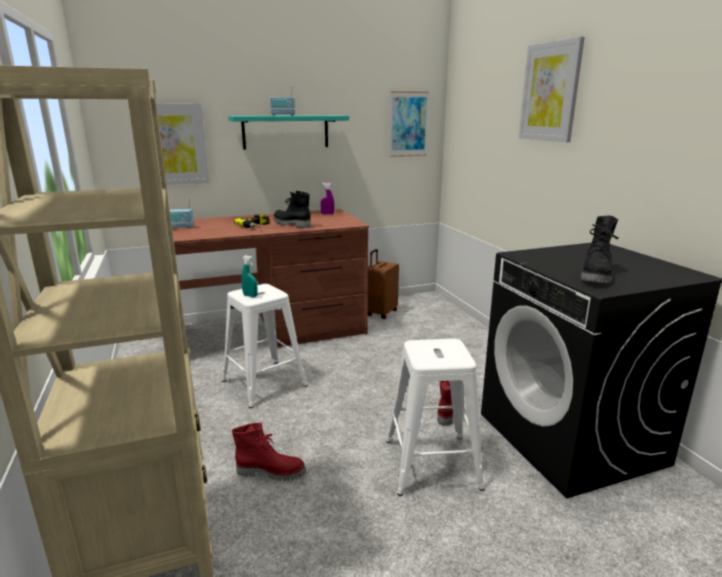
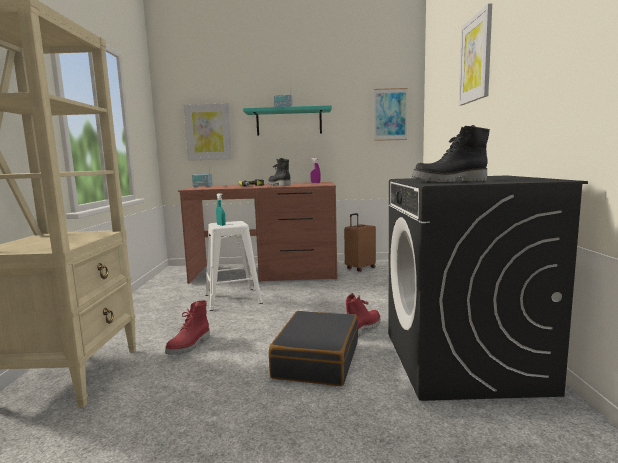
camera: 20 degrees right, 10 degrees down
red boot [232,423,306,481] -> red boot turned 90 degrees clockwise [165,300,210,355]
white stool [386,339,485,496] -> black suitcase [269,311,358,386]
black boot [581,216,619,283] -> black boot turned 45 degrees clockwise [412,125,490,182]

